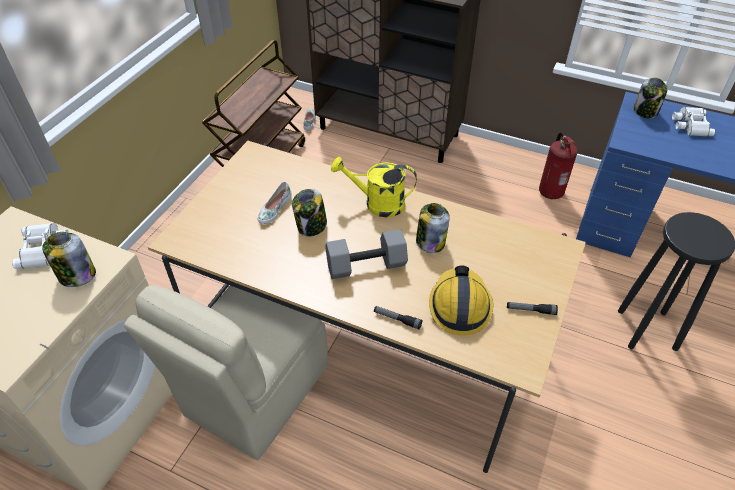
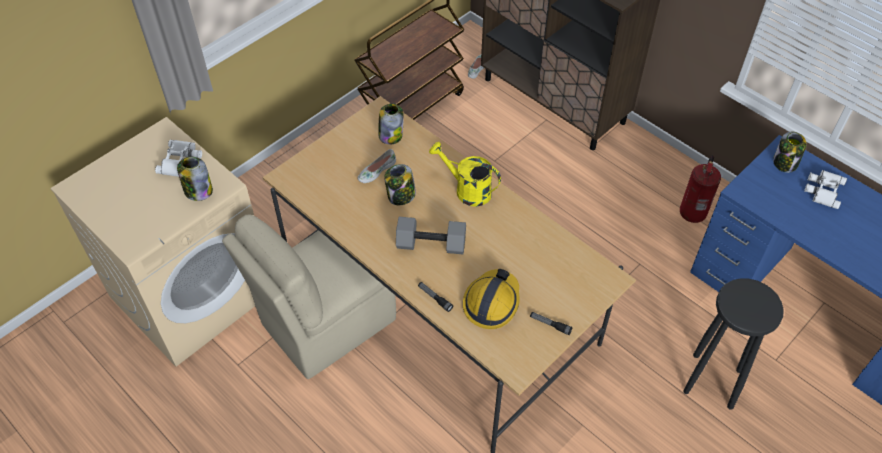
camera: 20 degrees right, 5 degrees up
jar [416,203,450,253] -> jar moved to [378,103,404,145]

